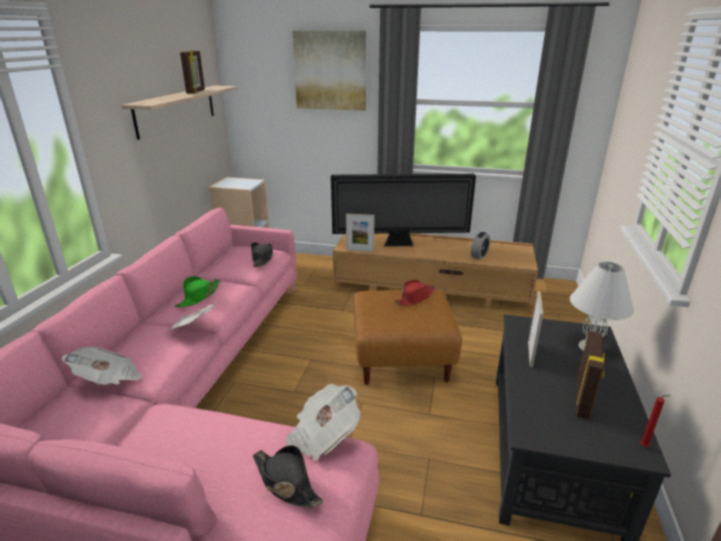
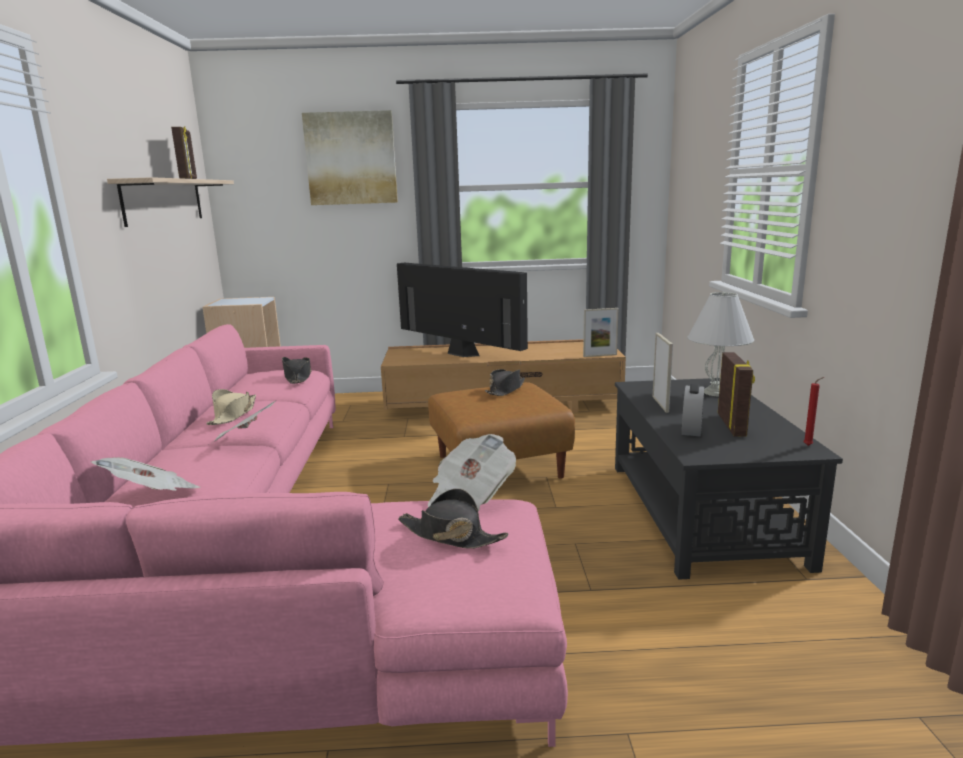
camera: 15 degrees left, 10 degrees down
green hat [175,276,220,308] -> beige hat [206,389,256,425]
television [331,174,476,247] -> television turned 120 degrees counterclockwise [397,263,528,357]
picture frame [346,213,375,252] -> picture frame moved to [583,308,618,357]
red hat [394,280,436,306] -> black hat [485,369,525,396]
alarm clock [471,232,490,260] -> alarm clock moved to [682,384,704,436]

